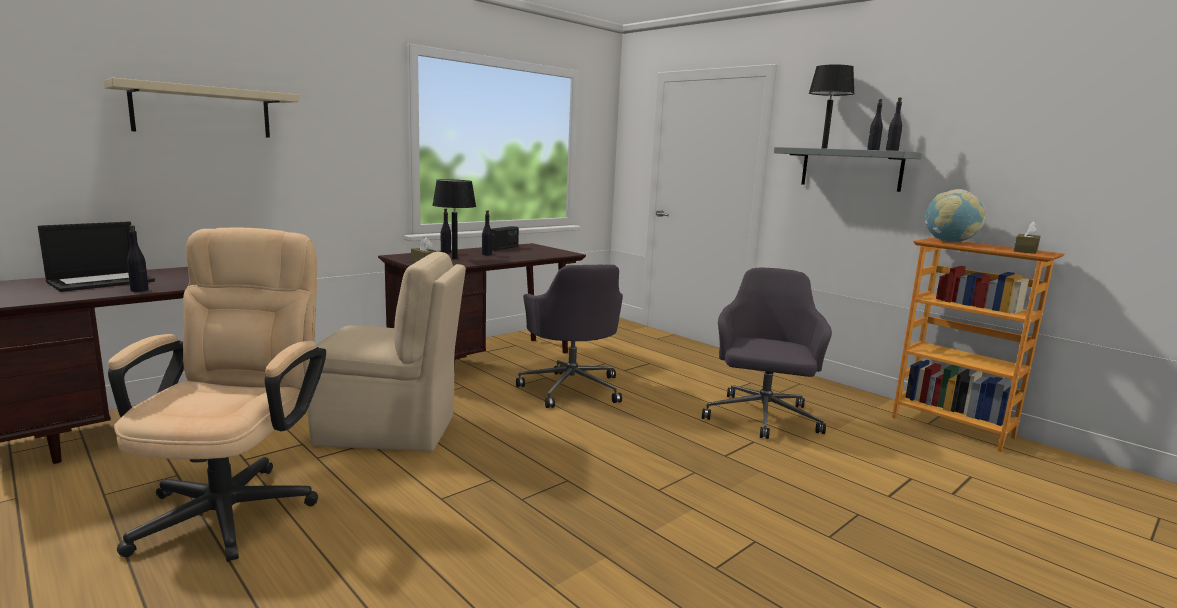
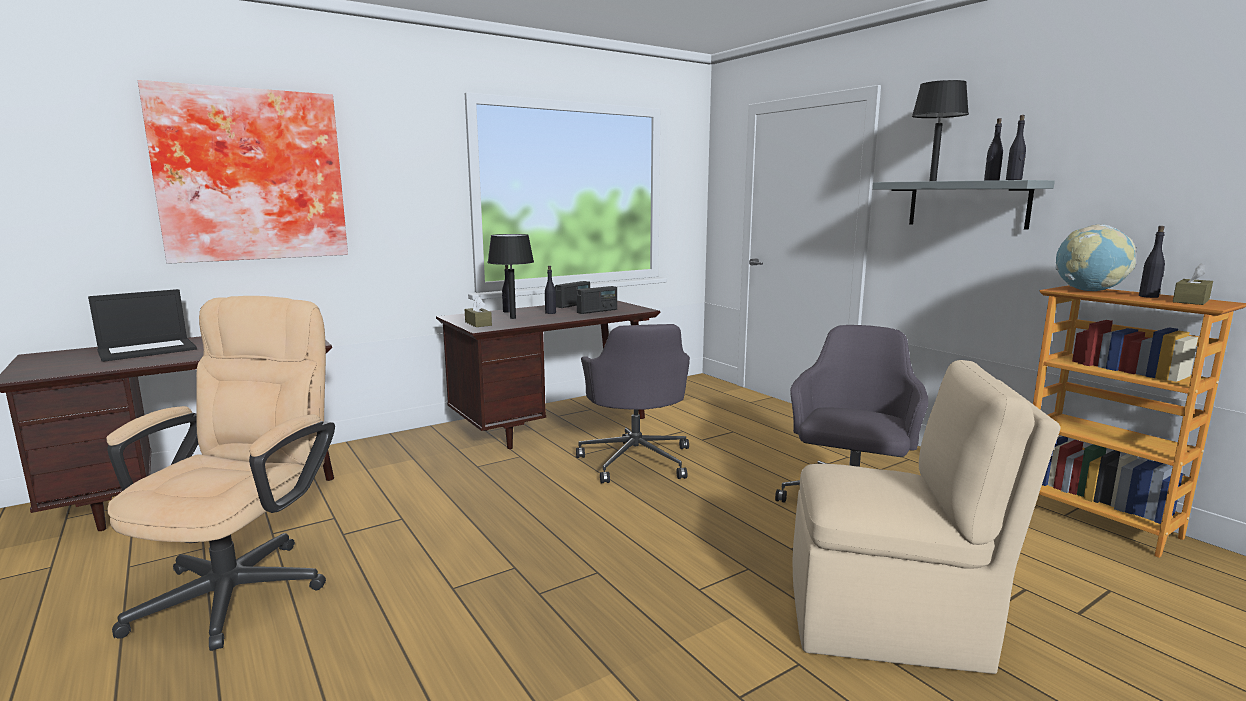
camera: 10 degrees right, 0 degrees up
beige shelf [104,78,300,138] -> picture [138,80,348,264]
black bottle [127,225,149,292] -> black bottle moved to [1139,226,1165,298]
beige chair [307,252,466,451] -> beige chair moved to [793,360,1060,674]
none -> radio [576,286,617,314]

